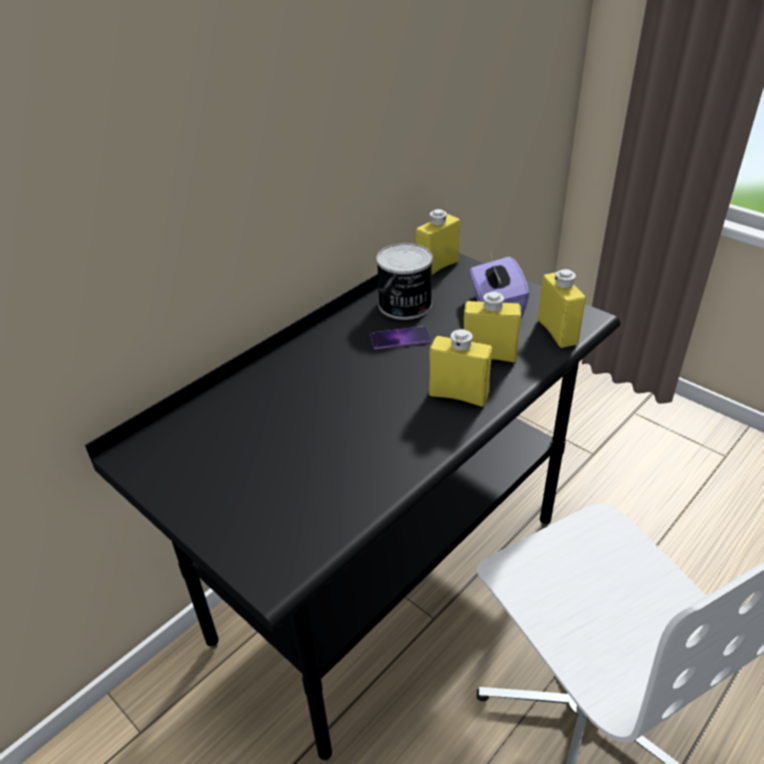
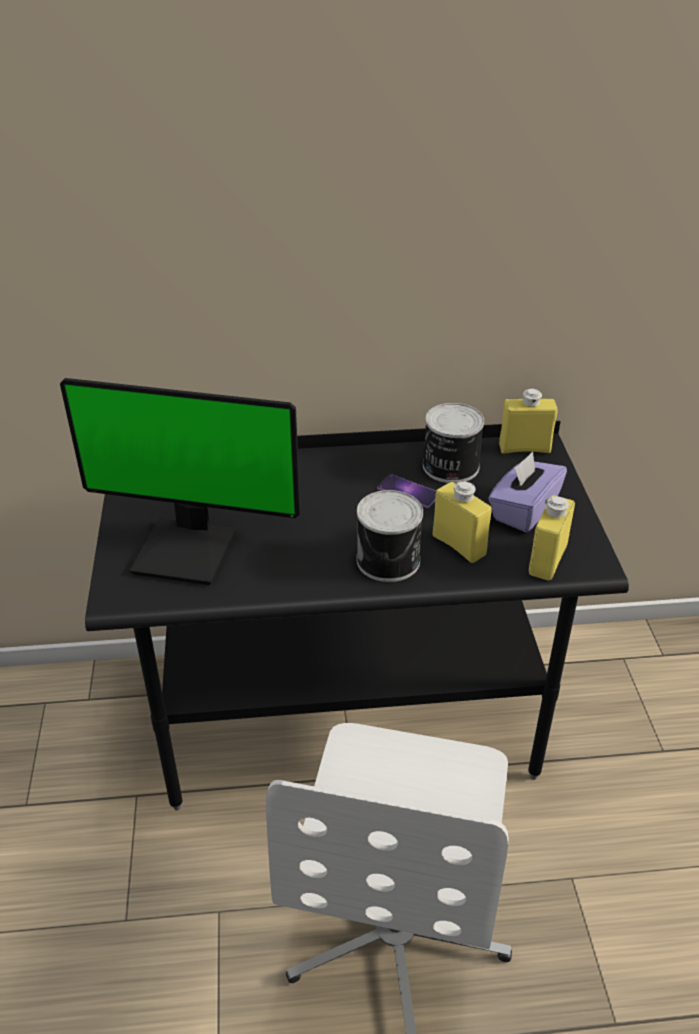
camera: 40 degrees right, 0 degrees up
yellow bottle [429,329,492,407] -> can [356,490,423,582]
none -> monitor [60,378,300,585]

